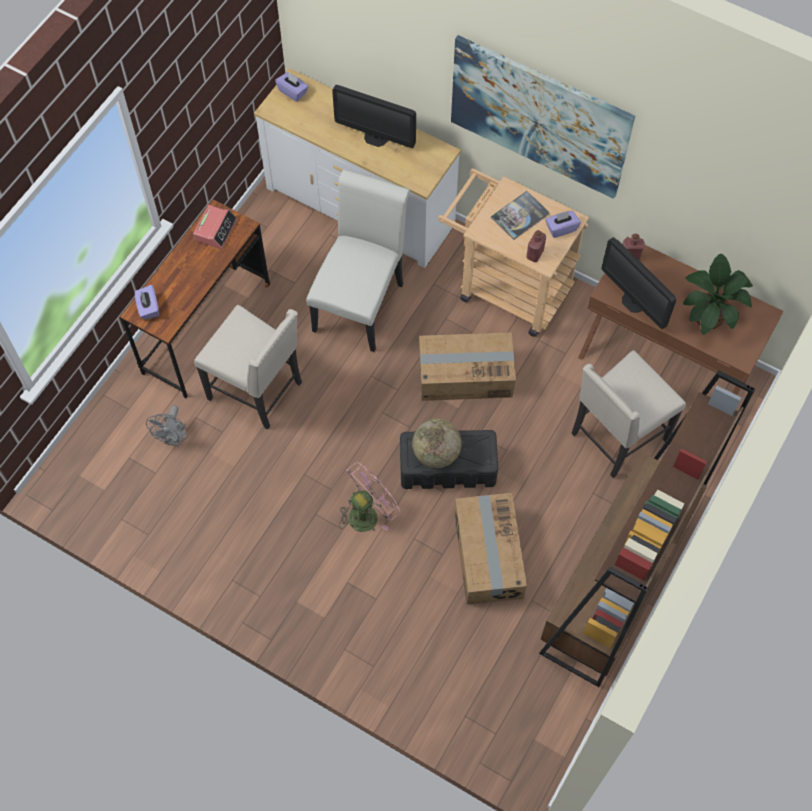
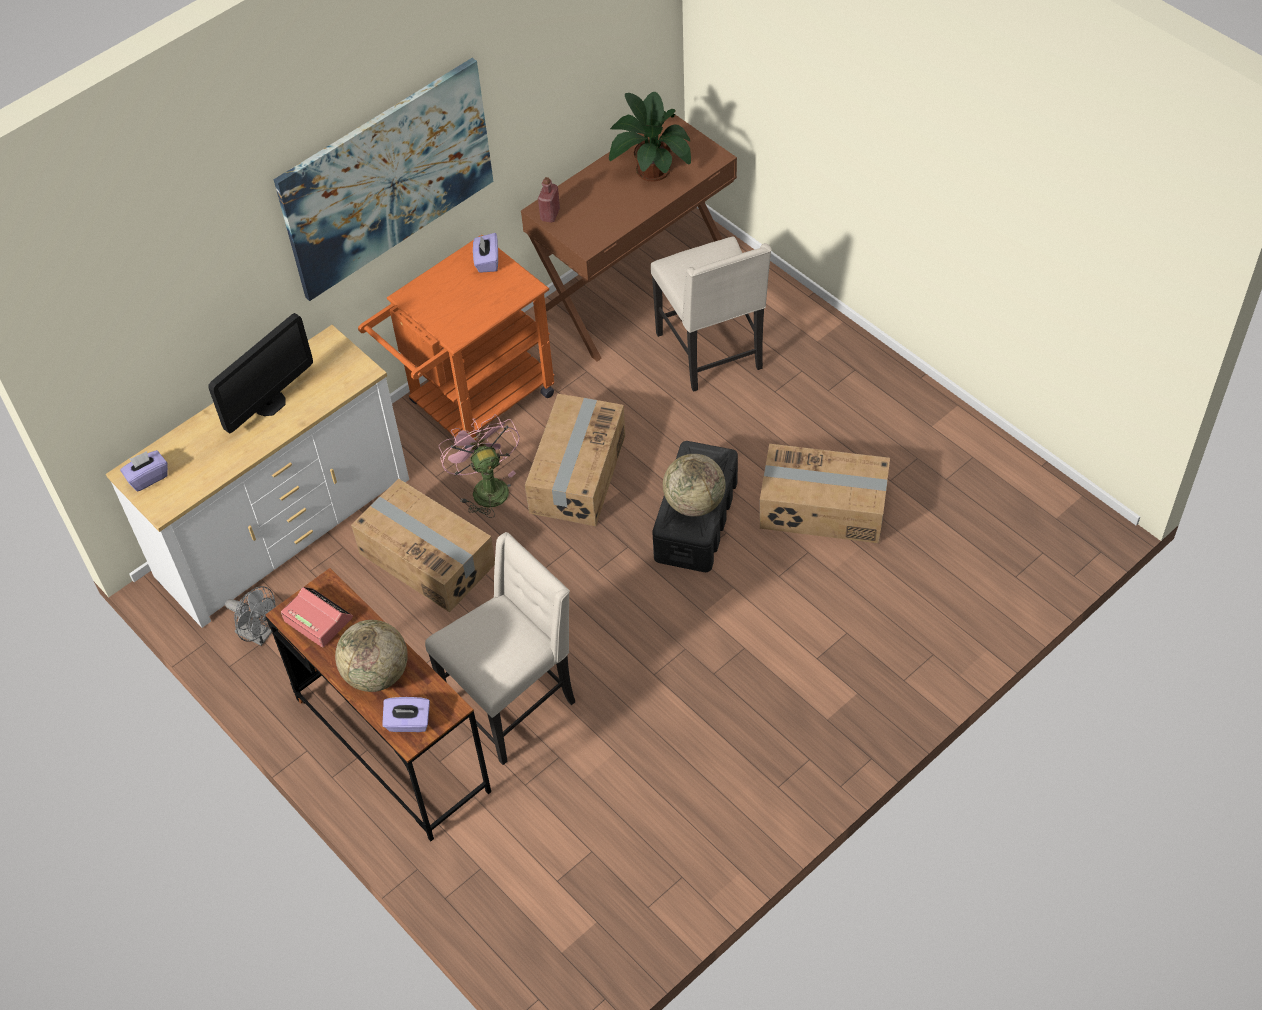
camera: 70 degrees left, 10 degrees down
grey fan [146,405,188,446] -> grey fan moved to [225,586,276,646]
white chair [306,169,410,352] -> cardboard box [351,479,495,612]
pink fan [339,462,400,532] -> pink fan moved to [438,414,520,518]
beige cart [437,169,589,337] -> orange cart [358,235,554,452]
book [491,191,550,240] -> none
red bottle [526,230,546,262] -> none
brown bookcase [539,370,755,687] -> none
monitor [602,237,676,329] -> none
none -> globe [335,620,408,692]

